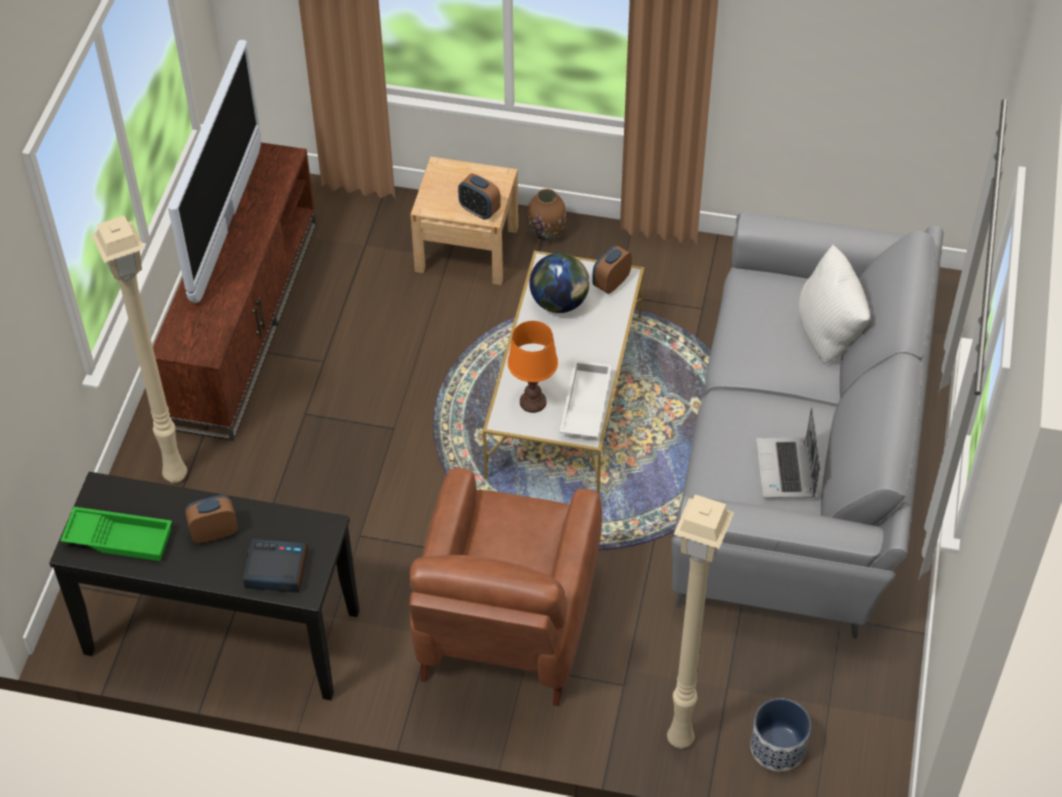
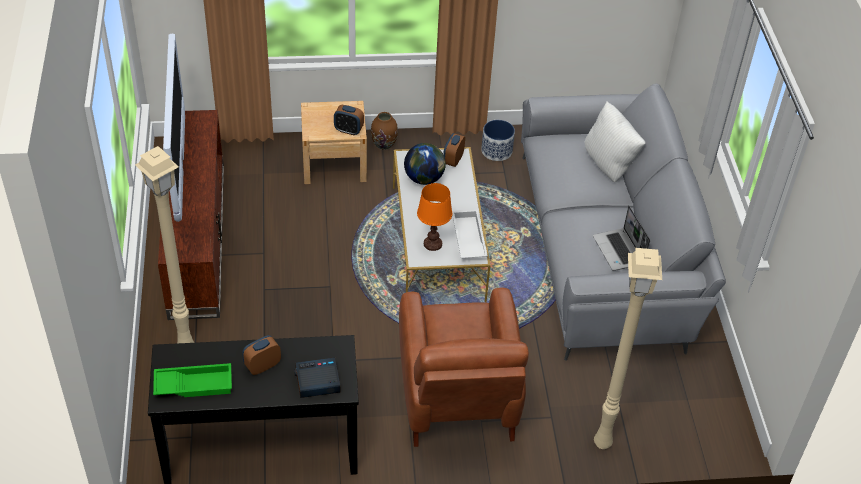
camera: 20 degrees left, 5 degrees down
planter [750,698,811,771] -> planter moved to [481,120,515,161]

